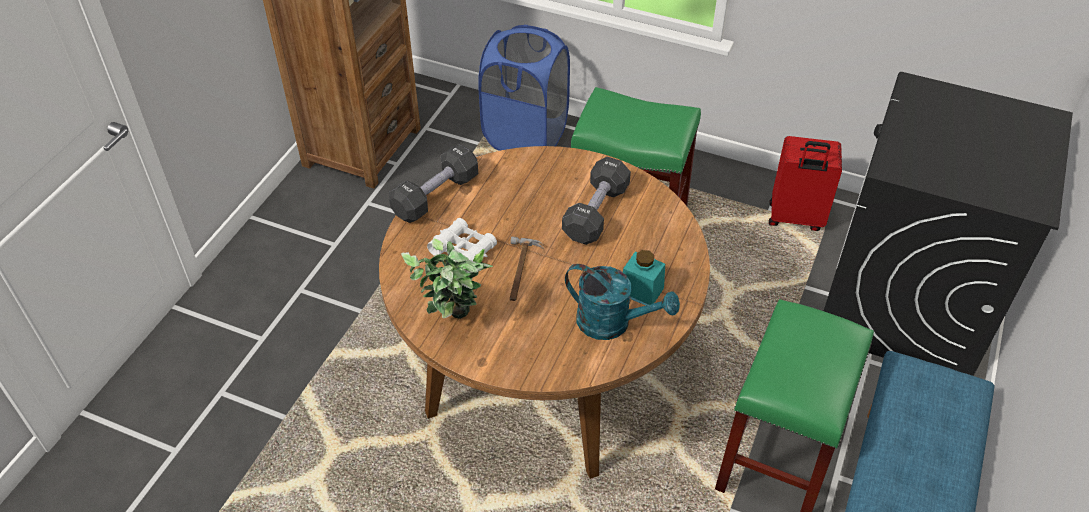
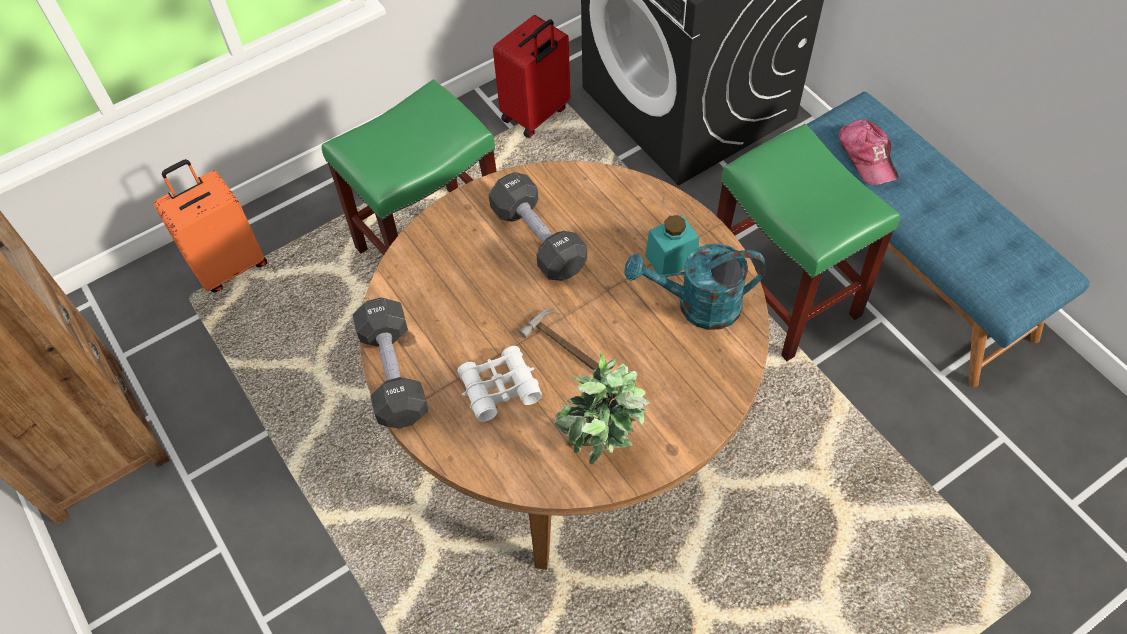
camera: 55 degrees left, 10 degrees up
blue laundry basket [478,25,570,151] -> orange suitcase [154,159,267,292]
turquoise watering can [565,264,680,340] -> turquoise watering can turned 150 degrees counterclockwise [624,244,766,330]
none -> cap [839,120,899,185]

